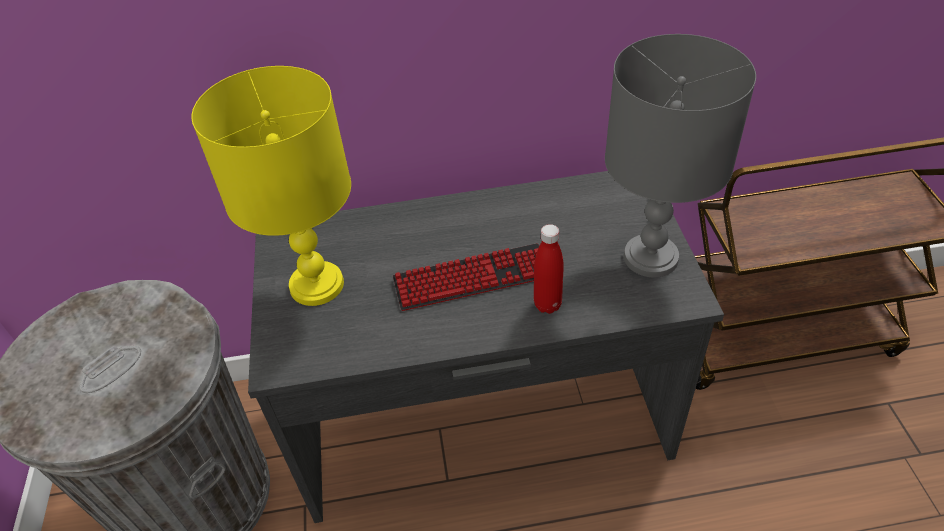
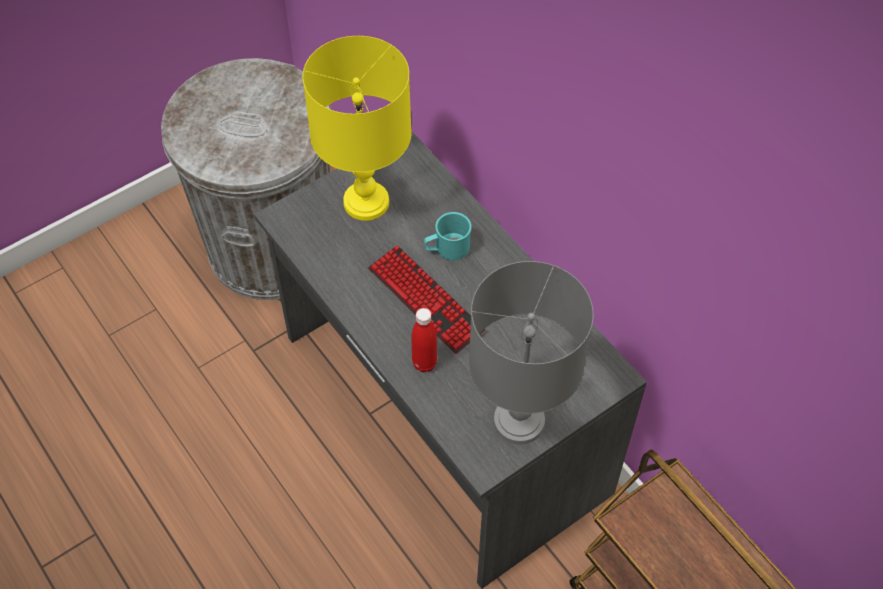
camera: 60 degrees right, 10 degrees up
none -> turquoise mug [424,212,471,260]

